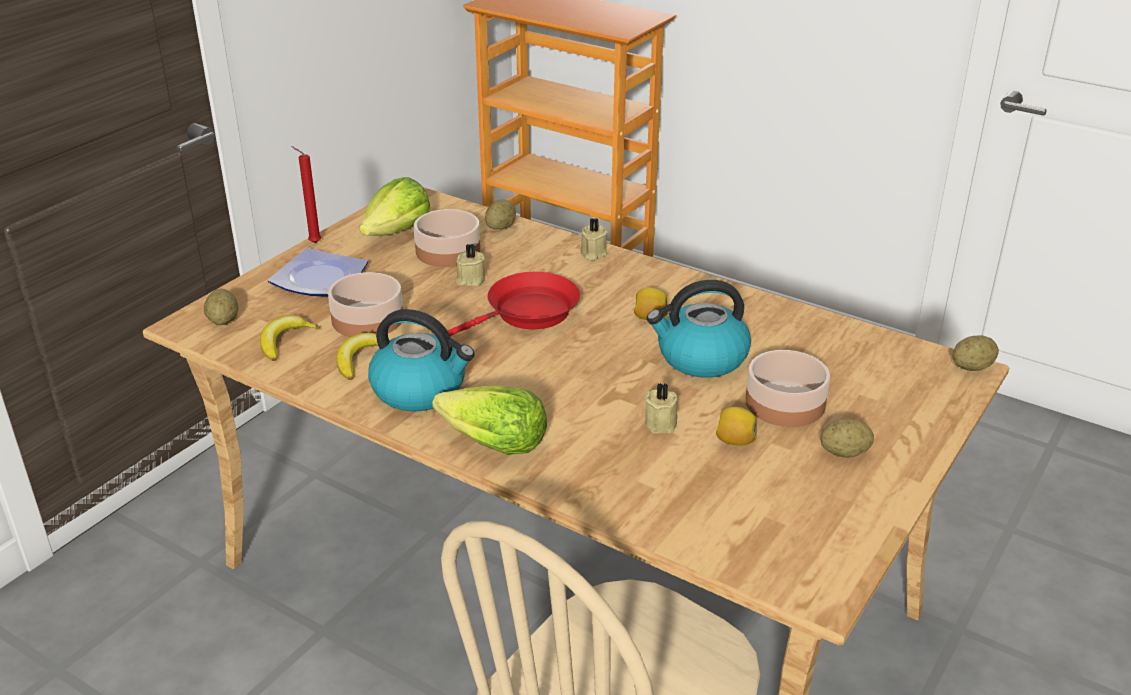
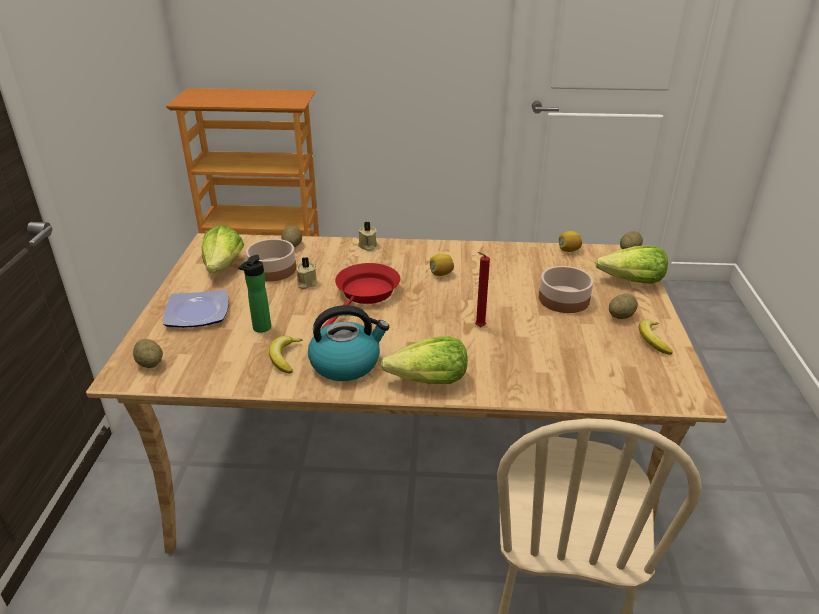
camera: 30 degrees left, 0 degrees up
banana [260,315,320,361] -> banana moved to [639,319,673,355]
red candle [291,146,321,243] -> red candle moved to [475,252,490,327]
bowl [328,272,403,337] -> bottle [238,255,271,333]
beige candle [645,383,678,434] -> none
kettle [647,280,751,378] -> none
lemon [716,407,757,446] -> lemon moved to [559,231,582,252]
none -> lettuce [595,245,668,284]

